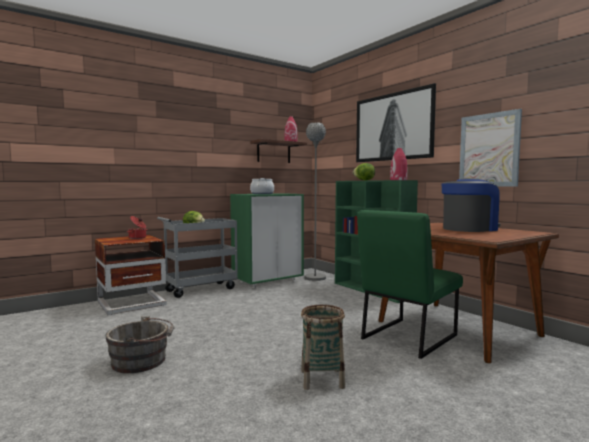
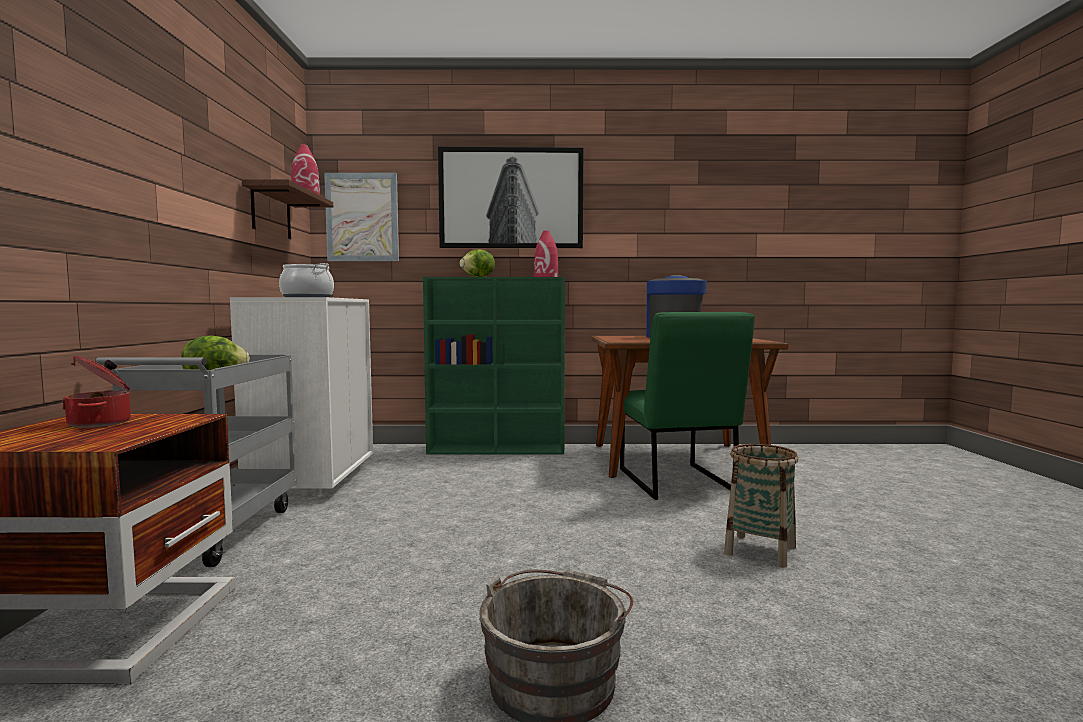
camera: 55 degrees left, 0 degrees up
green cabinet [230,193,304,288] -> white cabinet [230,297,373,498]
grey floor lamp [304,122,326,281] -> none
picture [459,109,522,187] -> picture moved to [324,173,399,261]

